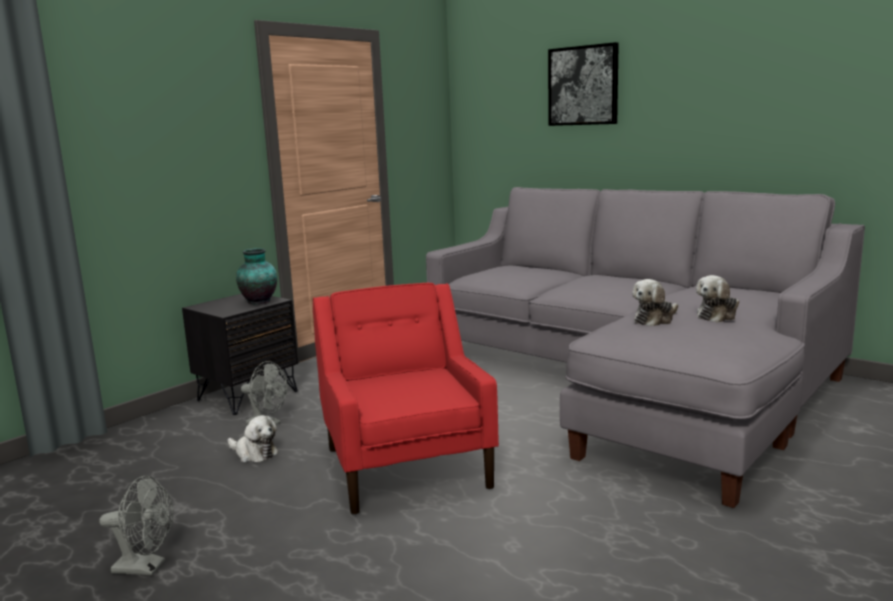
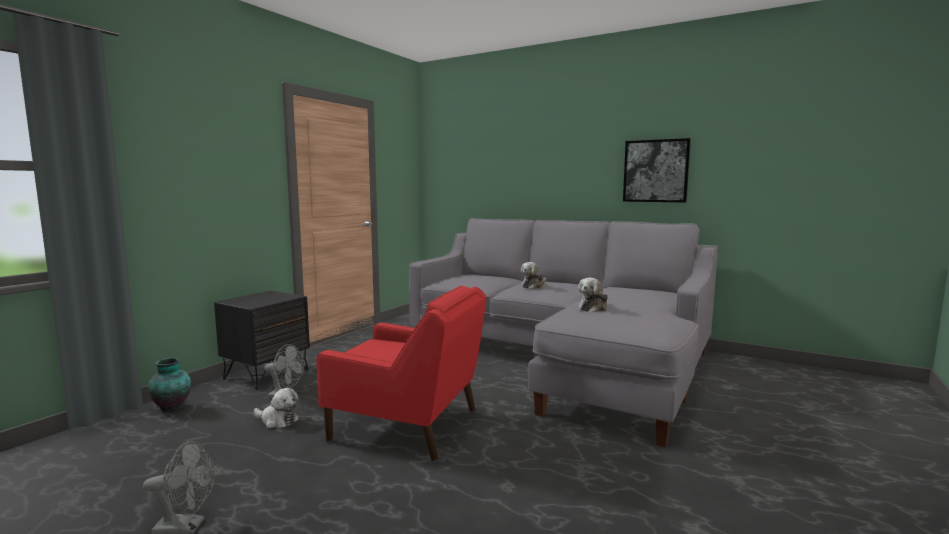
camera: 10 degrees left, 5 degrees down
vase [236,248,277,305] -> vase moved to [148,358,191,411]
red armchair [313,283,499,515] -> red armchair turned 135 degrees clockwise [317,286,486,461]
picture [548,42,619,126] -> picture moved to [623,138,691,202]
plush toy [696,275,739,323] -> plush toy moved to [521,262,546,289]

